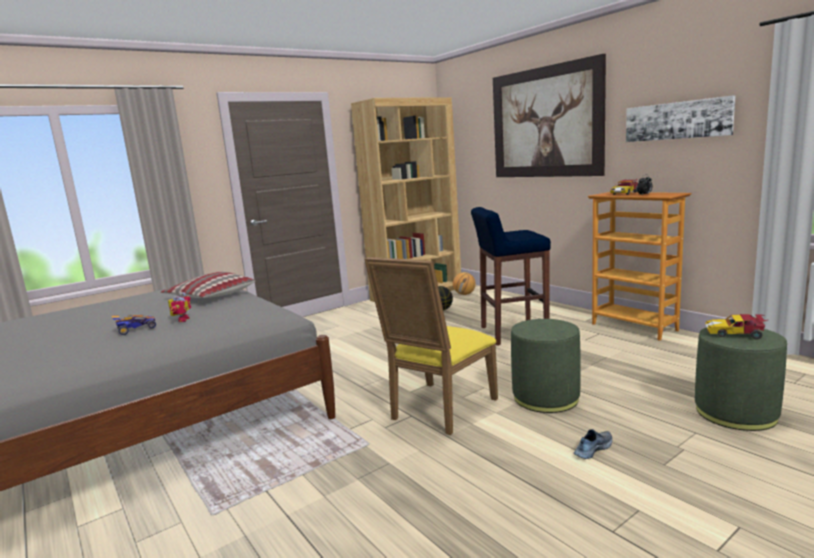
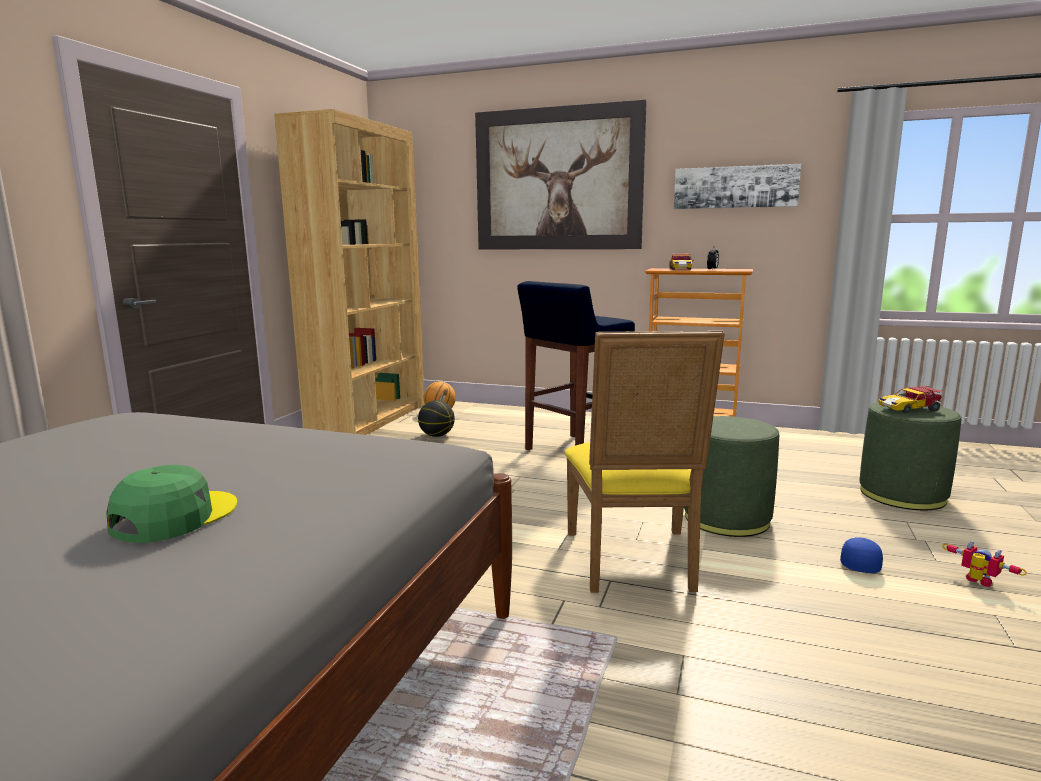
camera: 35 degrees left, 0 degrees up
toy car [112,314,156,335] -> green cap [106,465,237,543]
pillow [161,272,255,298] -> none
toy robot [168,292,191,322] -> toy robot moved to [942,541,1027,587]
shoe [574,429,612,459] -> blue cap [840,537,883,573]

